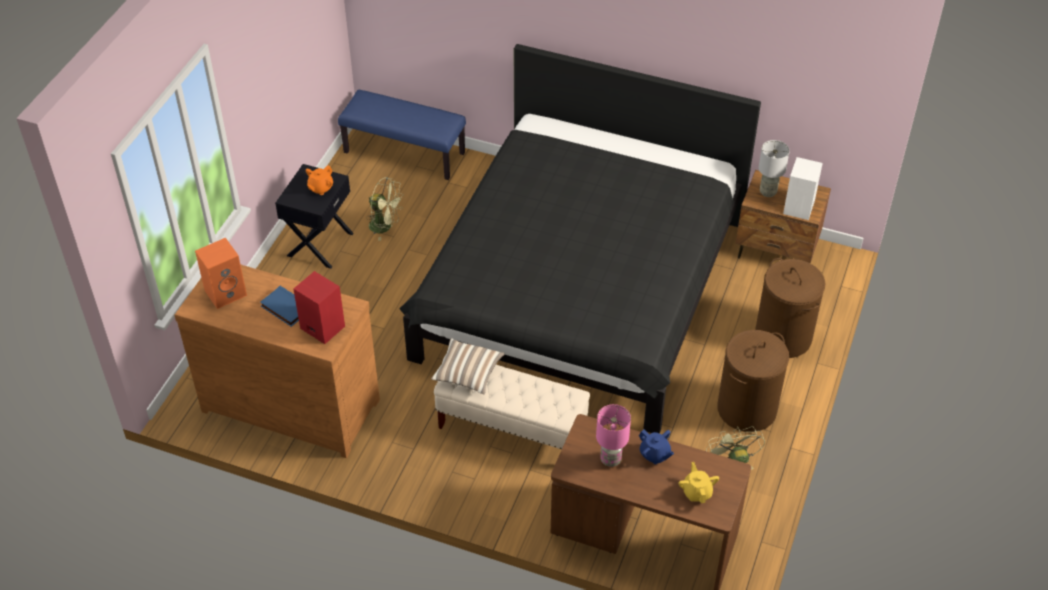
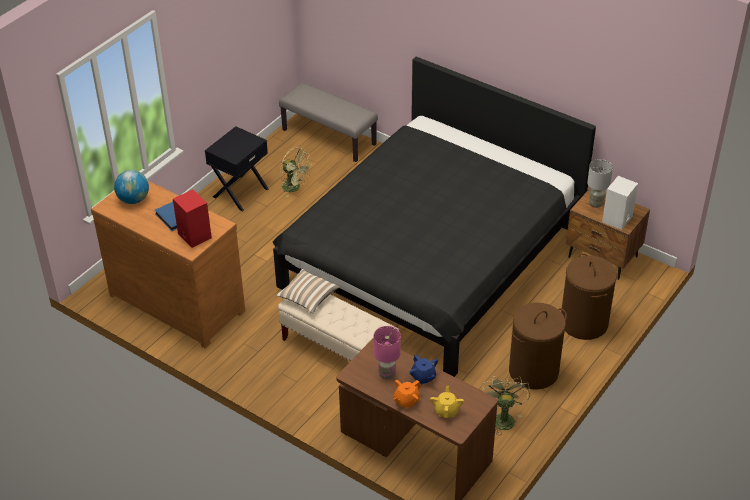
camera: 15 degrees right, 5 degrees down
orange speaker [195,238,247,309] -> globe [114,170,149,204]
orange teapot [306,165,333,195] -> orange teapot moved to [393,380,421,409]
blue bench [338,90,466,180] -> grey bench [279,82,378,162]

